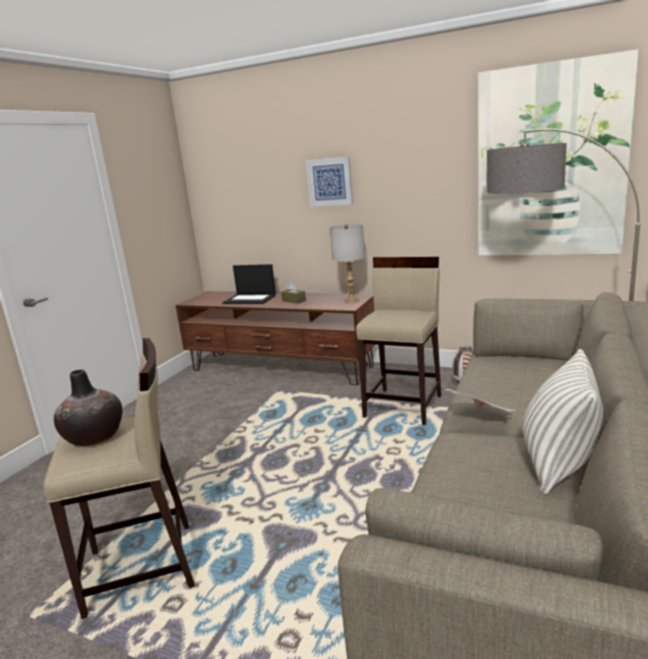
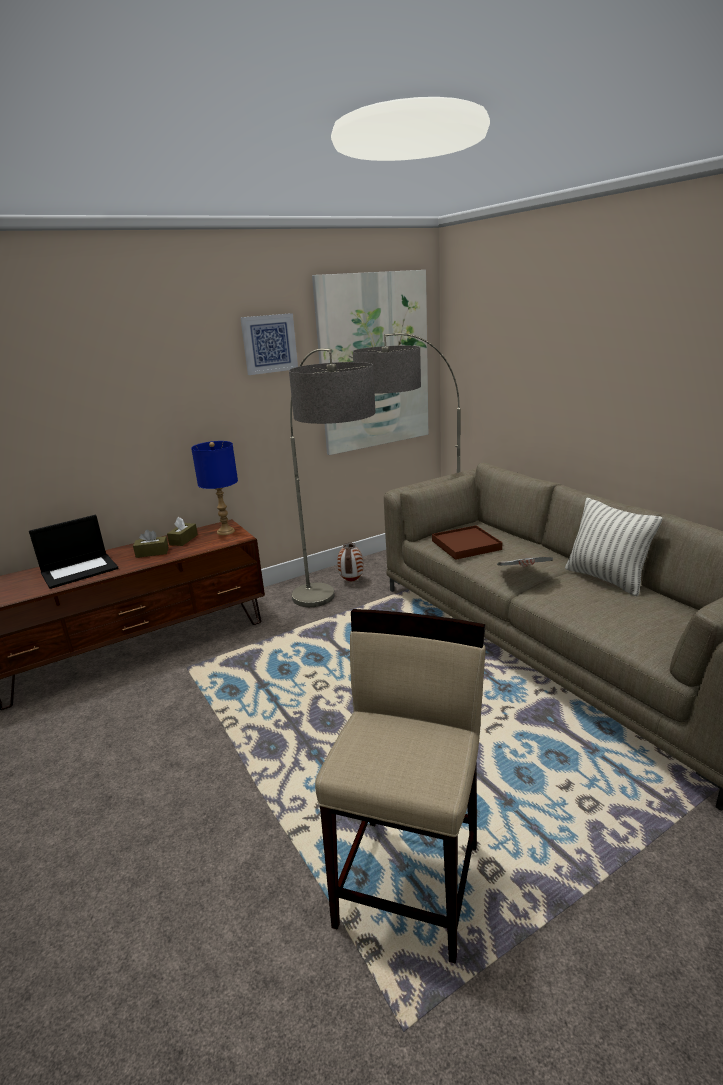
camera: 55 degrees left, 5 degrees up
vase [54,370,122,446] -> none
picture [306,156,353,207] -> picture moved to [240,313,298,375]
grey table lamp [329,223,365,303] -> blue table lamp [191,441,238,535]
beige stool [356,257,441,425] -> floor lamp [289,348,375,607]
none -> brown tissue box [167,517,198,546]
none -> brown tray [432,525,502,560]

